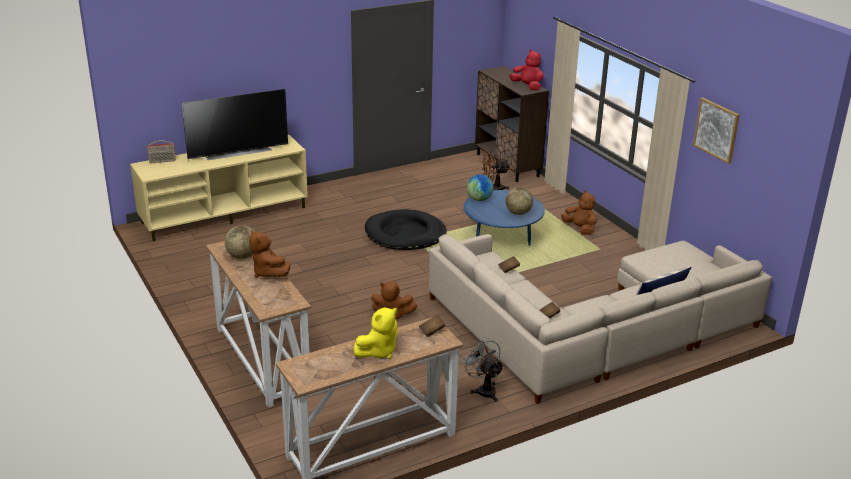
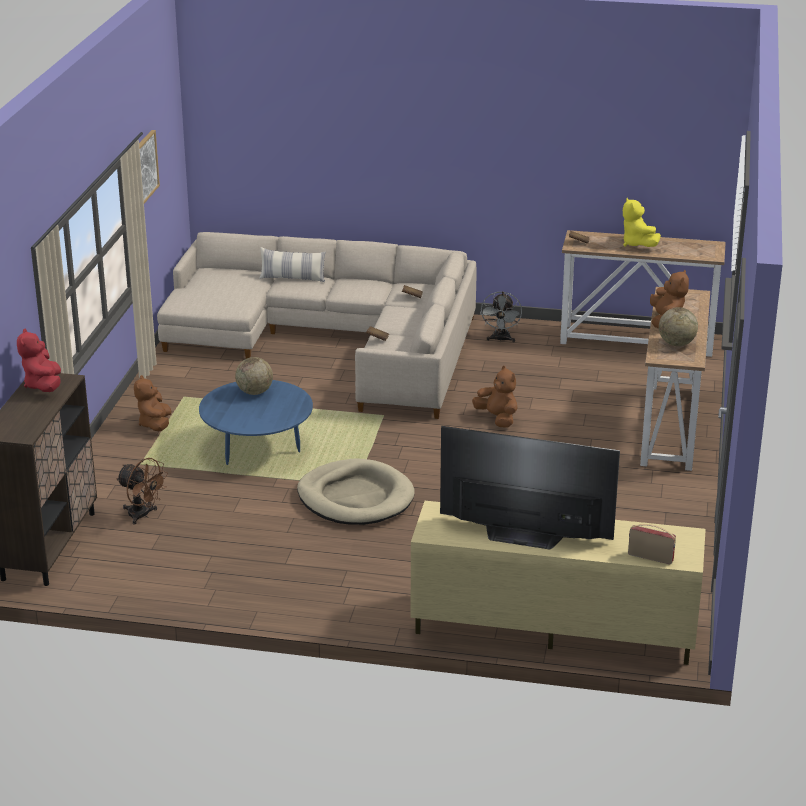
camera: 140 degrees left, 0 degrees up
yellow plush toy [354,307,398,359] -> yellow plush toy turned 105 degrees counterclockwise [623,198,661,247]
black dog bed [365,209,447,250] -> beige dog bed [297,459,415,525]
globe [467,174,493,201] -> none

